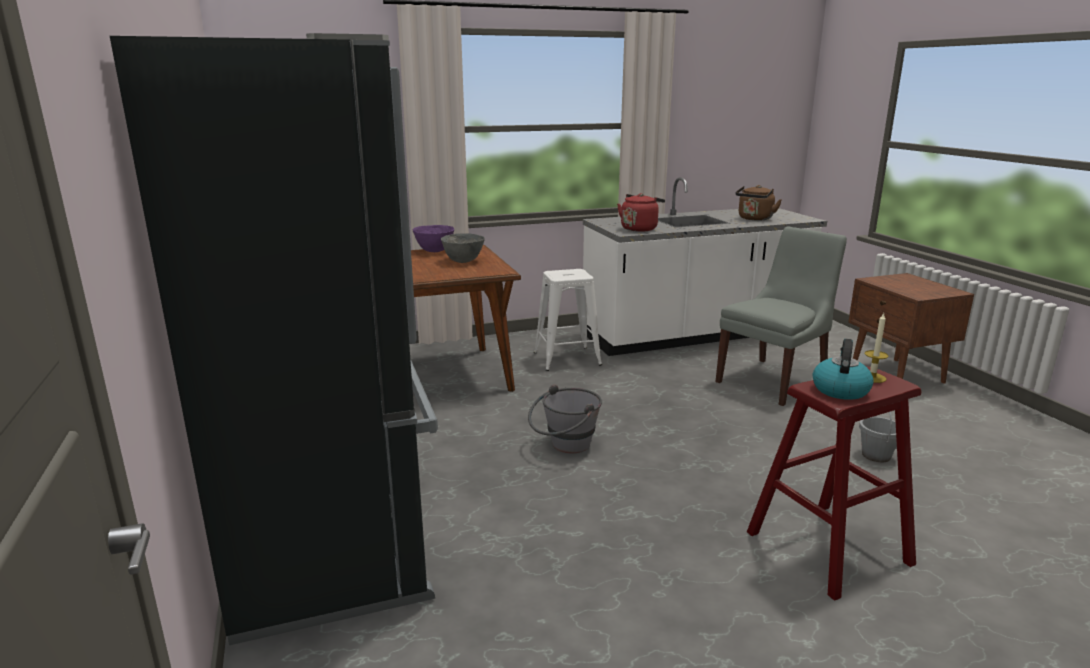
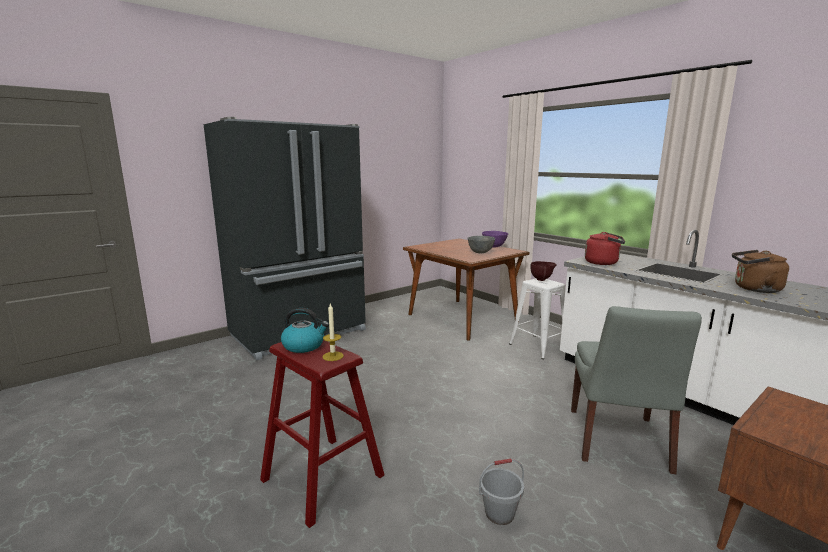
camera: 70 degrees right, 5 degrees down
grey bucket [528,384,602,453] -> none
grey chair [715,226,847,406] -> grey chair turned 75 degrees clockwise [571,306,702,474]
none -> brown bowl [530,261,556,281]

